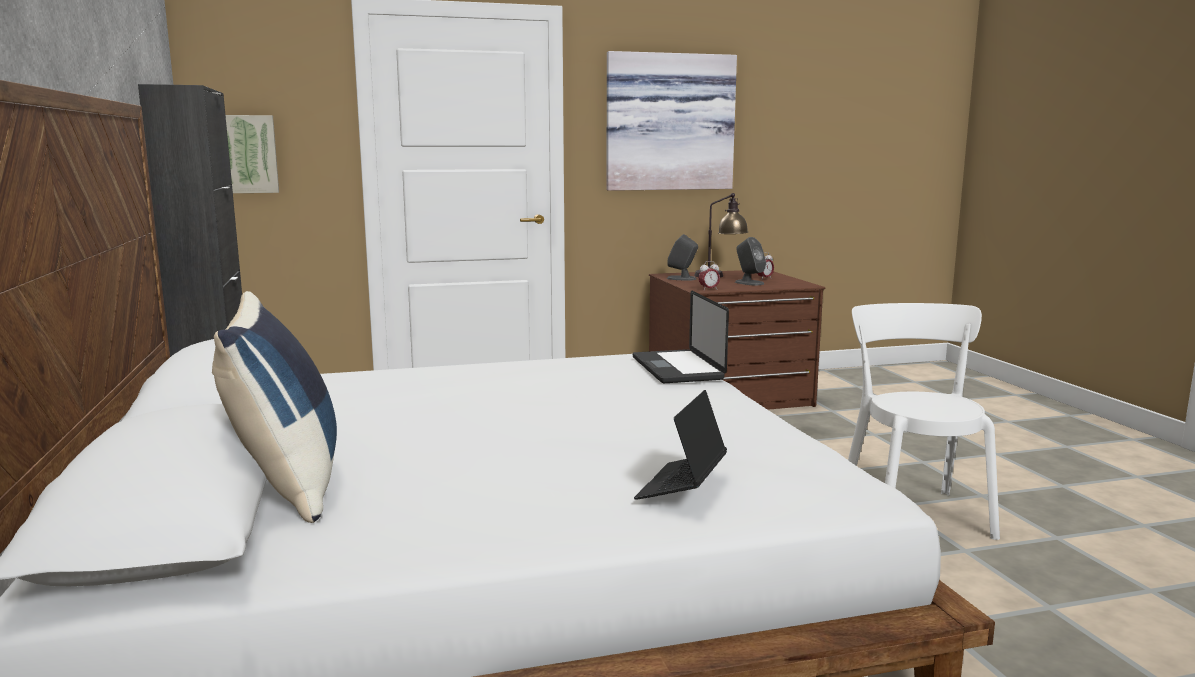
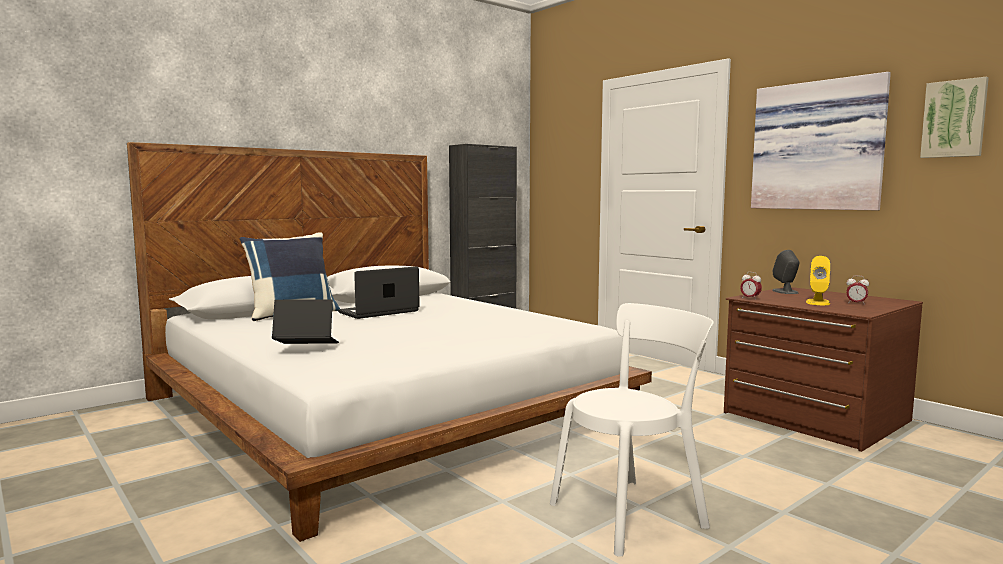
camera: 65 degrees right, 5 degrees down
picture [226,115,279,193] -> picture moved to [920,77,989,158]
laptop [633,290,729,383] -> laptop moved to [338,266,420,319]
table lamp [694,193,748,277] -> none
grey speaker [735,237,766,285] -> yellow speaker [806,256,831,305]

